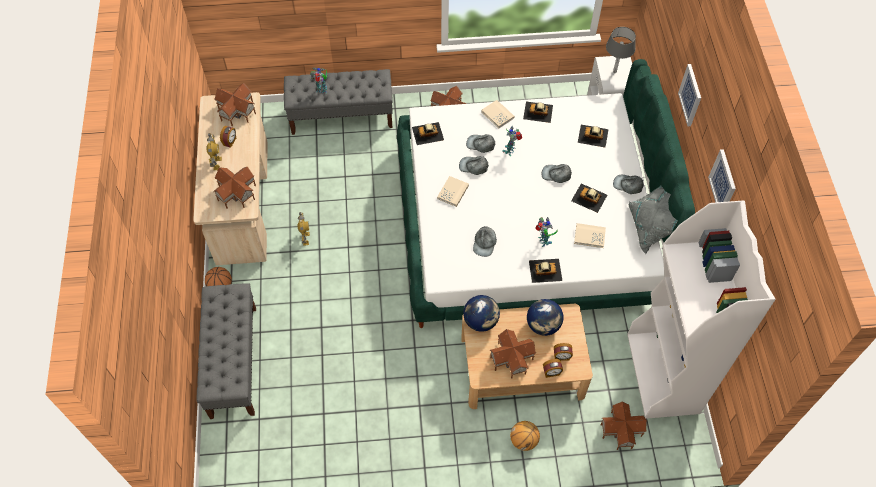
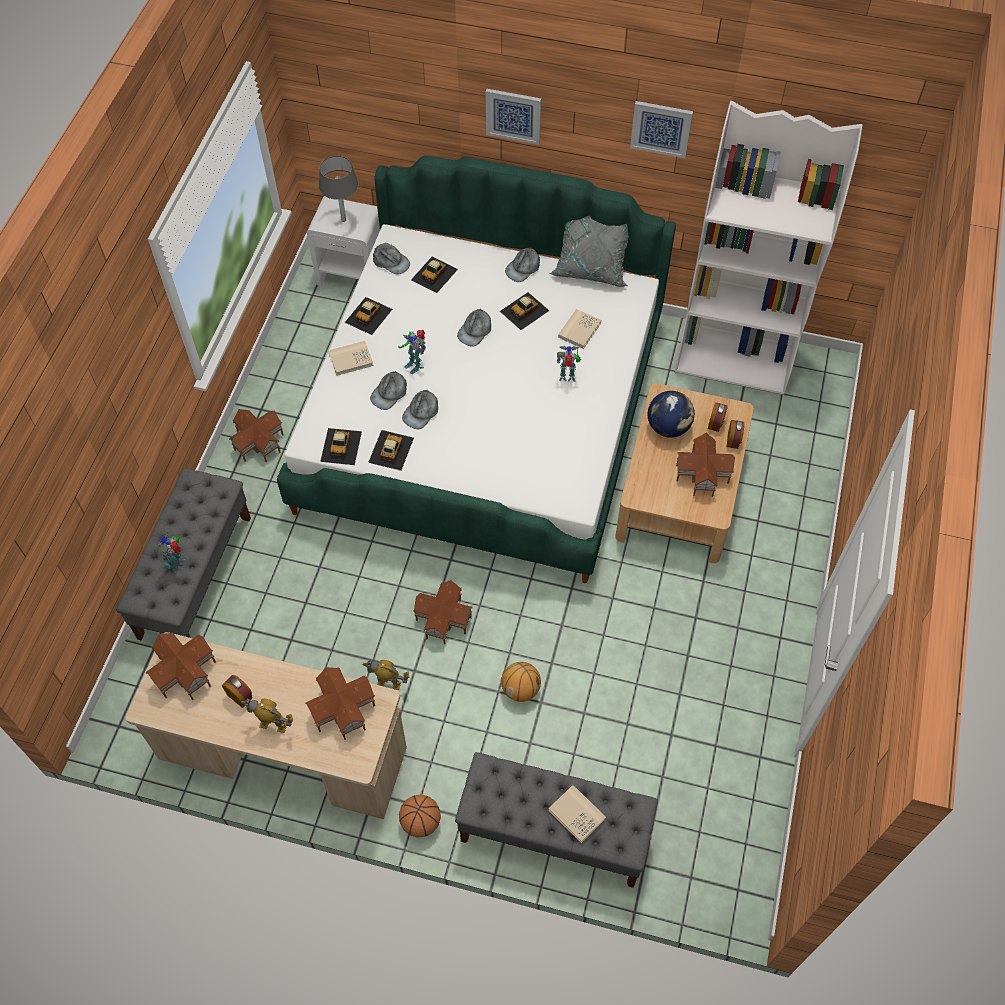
camera: 70 degrees left, 0 degrees up
beige book [437,176,469,207] -> beige book moved to [548,785,606,843]
globe [463,295,500,332] -> none
grey cap [473,226,497,257] -> grey cap moved to [373,243,410,275]
basketball [510,421,540,451] -> basketball moved to [501,662,541,702]
toy car [529,259,562,283] -> toy car moved to [368,430,414,471]
toy house [601,401,647,450] -> toy house moved to [413,580,473,644]

